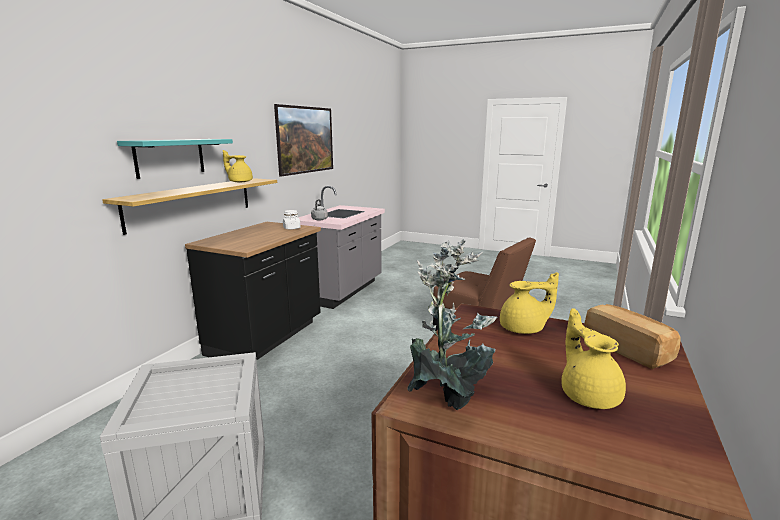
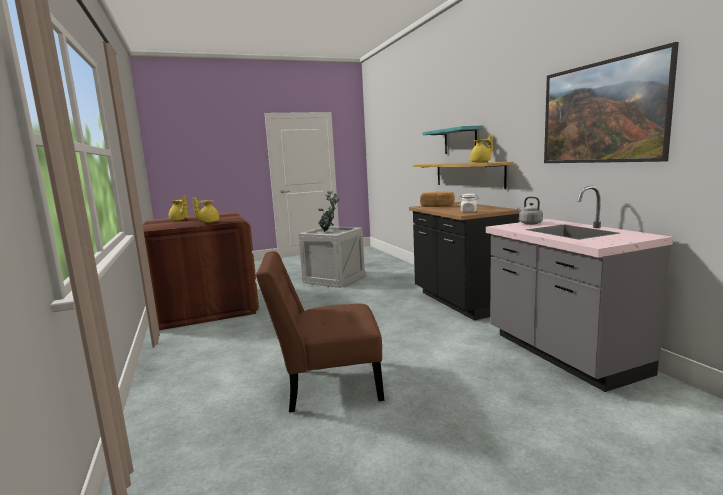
camera: 135 degrees right, 5 degrees down
potted plant [407,239,497,410] -> potted plant moved to [318,190,340,232]
bread [585,304,681,369] -> bread moved to [420,192,455,207]

